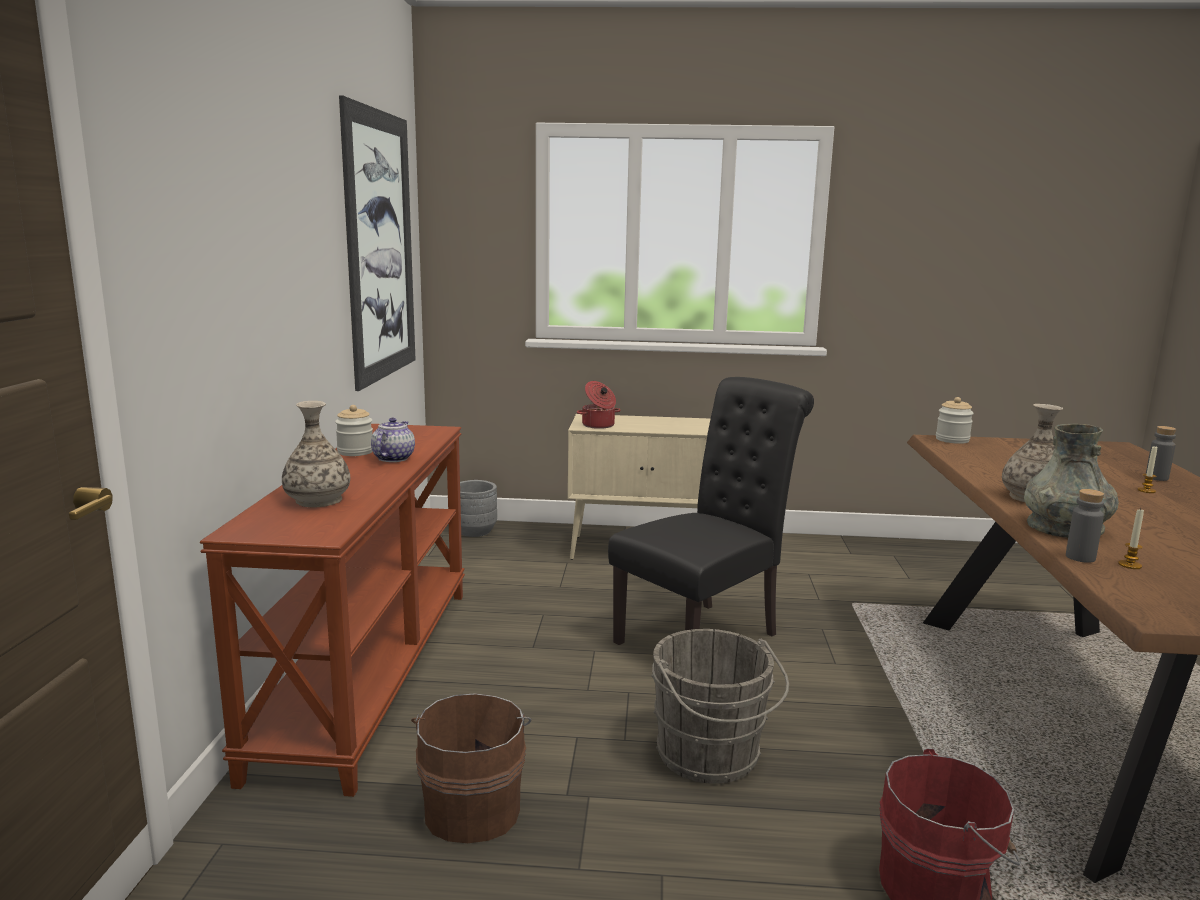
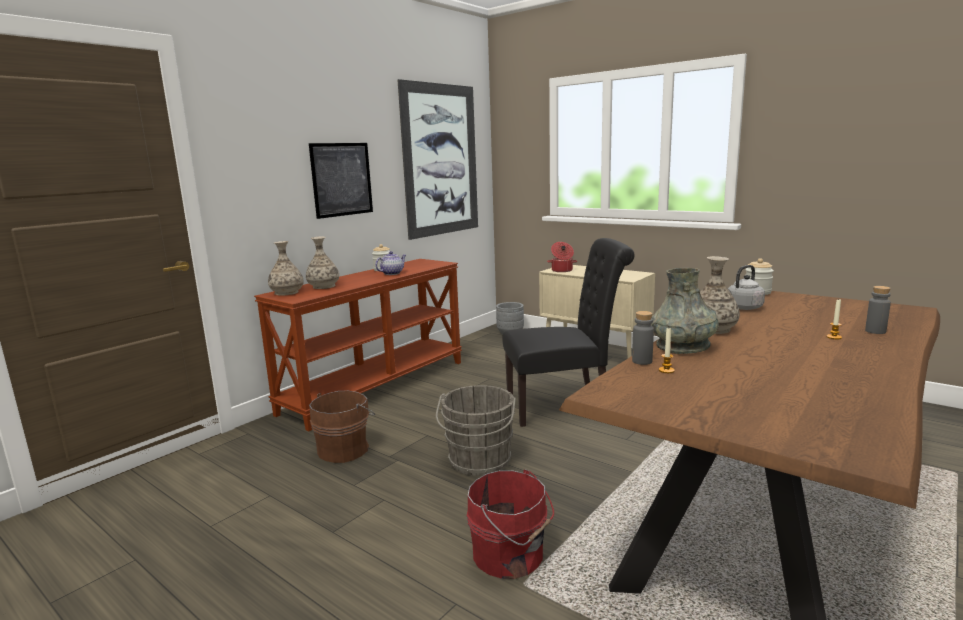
camera: 35 degrees right, 0 degrees up
none -> vase [268,241,304,295]
none -> picture [309,143,373,219]
none -> grey kettle [727,265,765,310]

